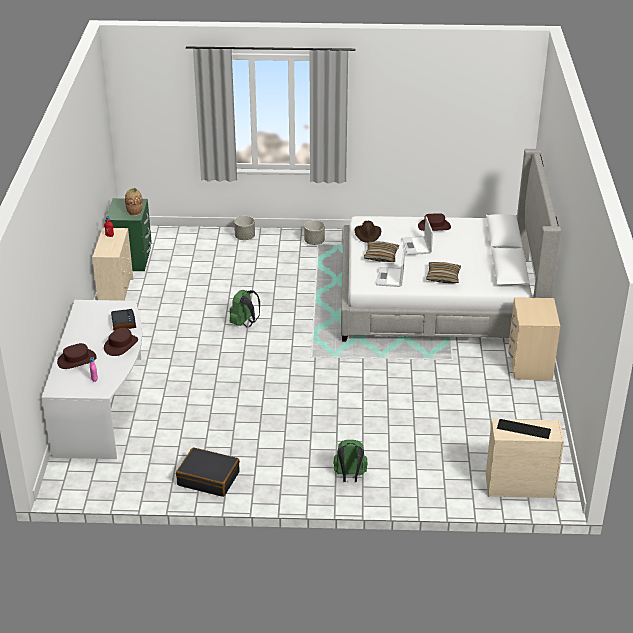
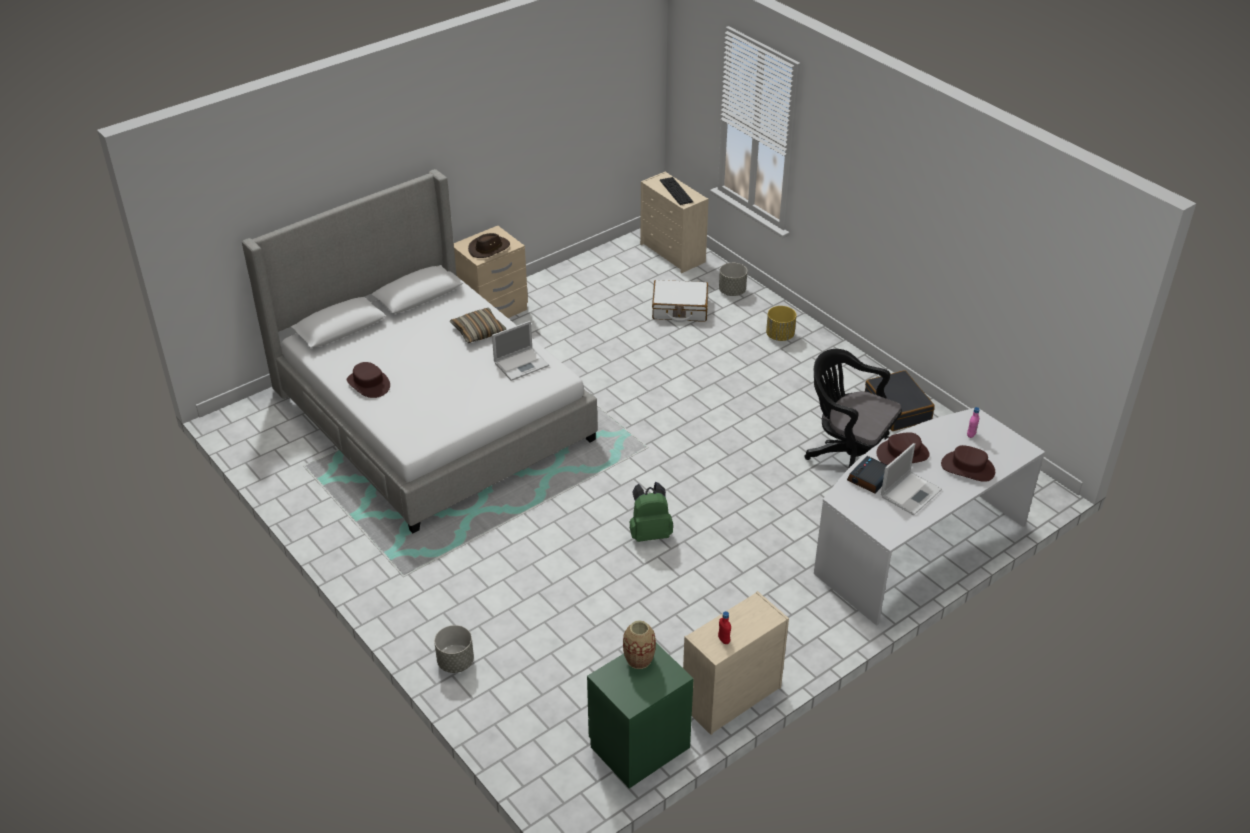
camera: 130 degrees left, 5 degrees up
grey planter [304,220,325,245] -> grey planter moved to [719,263,747,296]
green backpack [333,440,367,482] -> yellow planter [766,306,796,341]
brown hat [354,221,381,243] -> brown hat moved to [468,233,510,258]
pillow [364,241,399,262] -> none
laptop [402,216,433,255] -> laptop moved to [881,443,942,515]
none -> white suitcase [652,280,708,322]
none -> black office chair [805,349,902,469]

